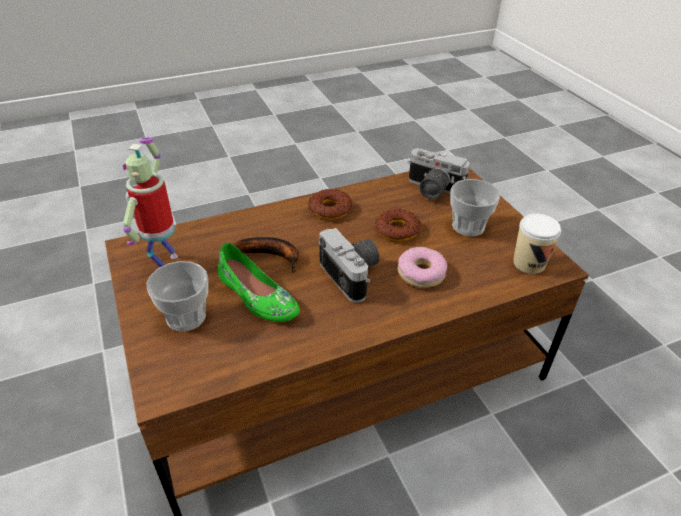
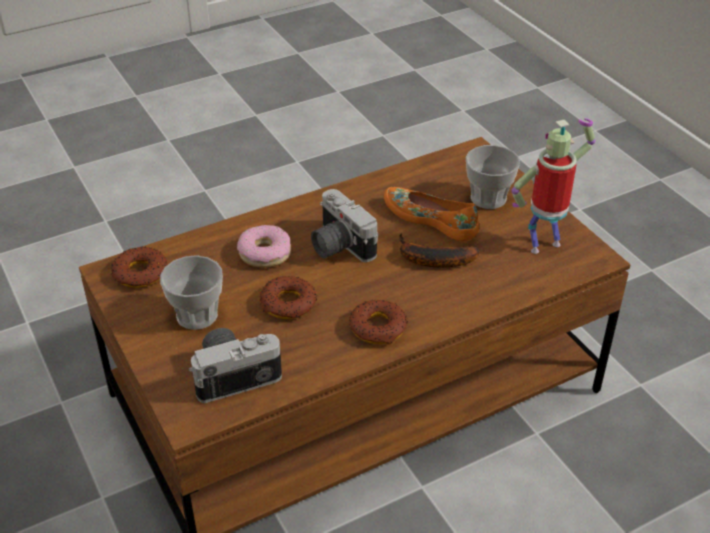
camera: 175 degrees right, 0 degrees up
toy robot [123,137,178,267] -> toy robot turned 120 degrees counterclockwise [511,118,595,254]
green shoe [218,243,300,322] -> orange shoe [384,187,479,242]
camera [407,148,469,200] -> camera turned 45 degrees counterclockwise [189,328,282,403]
cup [513,214,561,274] -> donut [111,247,167,288]

